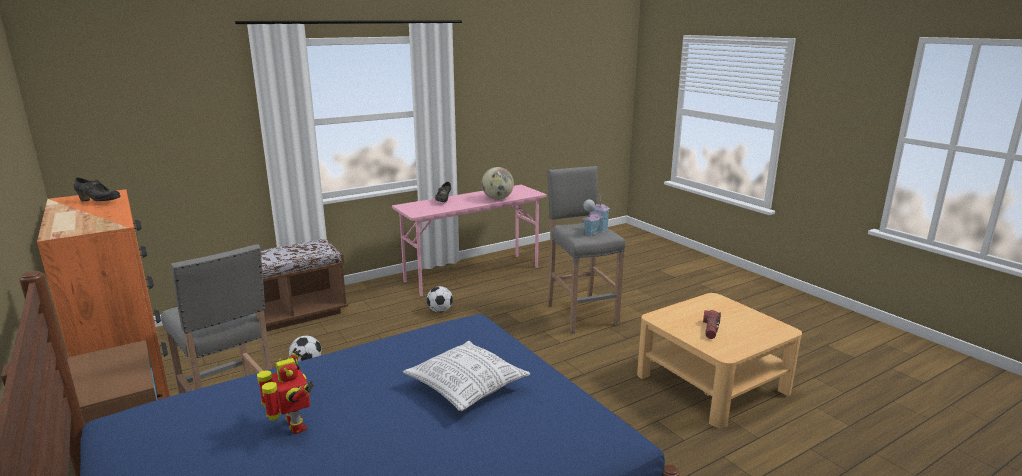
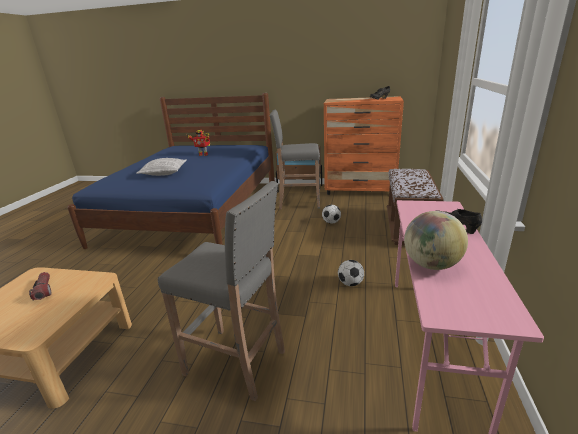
camera: 135 degrees right, 5 degrees up
toy house [582,193,610,236] -> none

